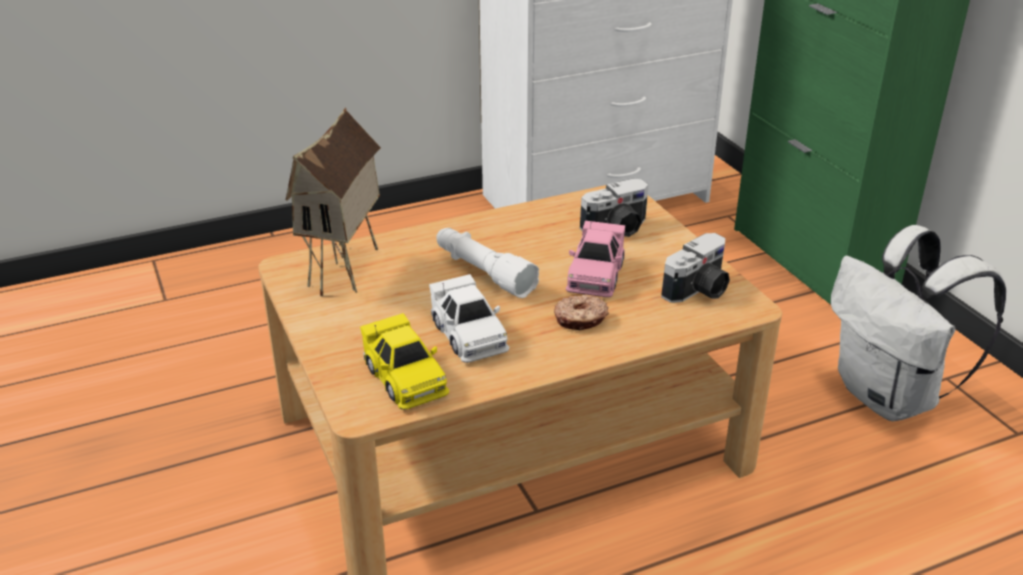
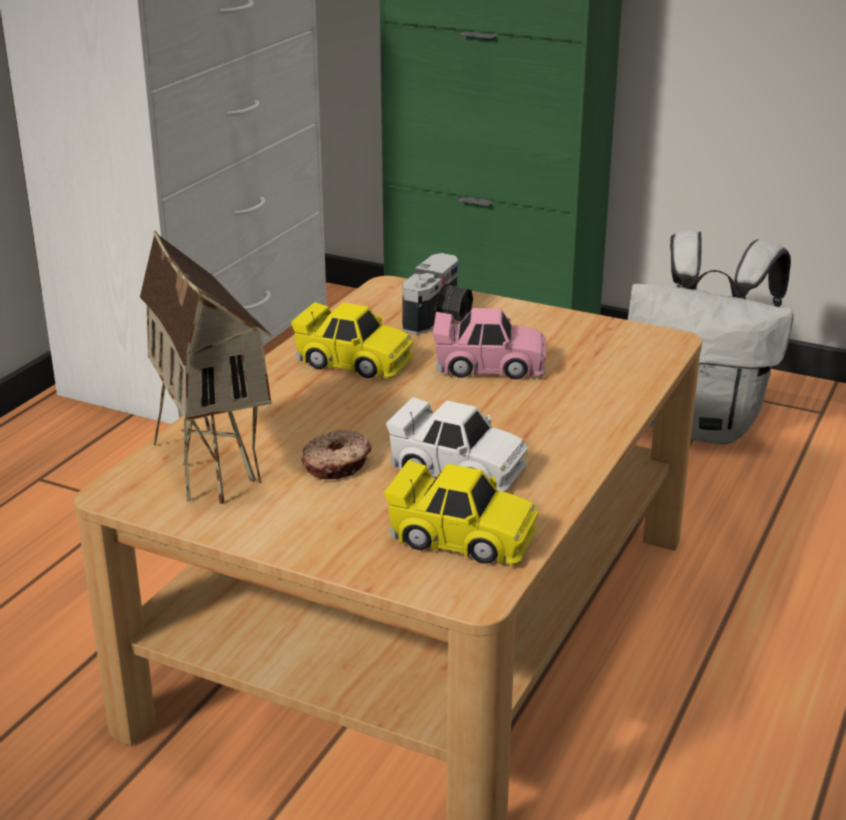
camera: 40 degrees left, 5 degrees down
white flashlight [436,228,539,298] -> none
donut [554,295,609,330] -> donut moved to [301,430,372,479]
pink toy car [566,221,625,297] -> pink toy car turned 60 degrees counterclockwise [432,308,546,379]
camera [661,233,730,303] -> none
none -> yellow toy car [291,302,413,378]

